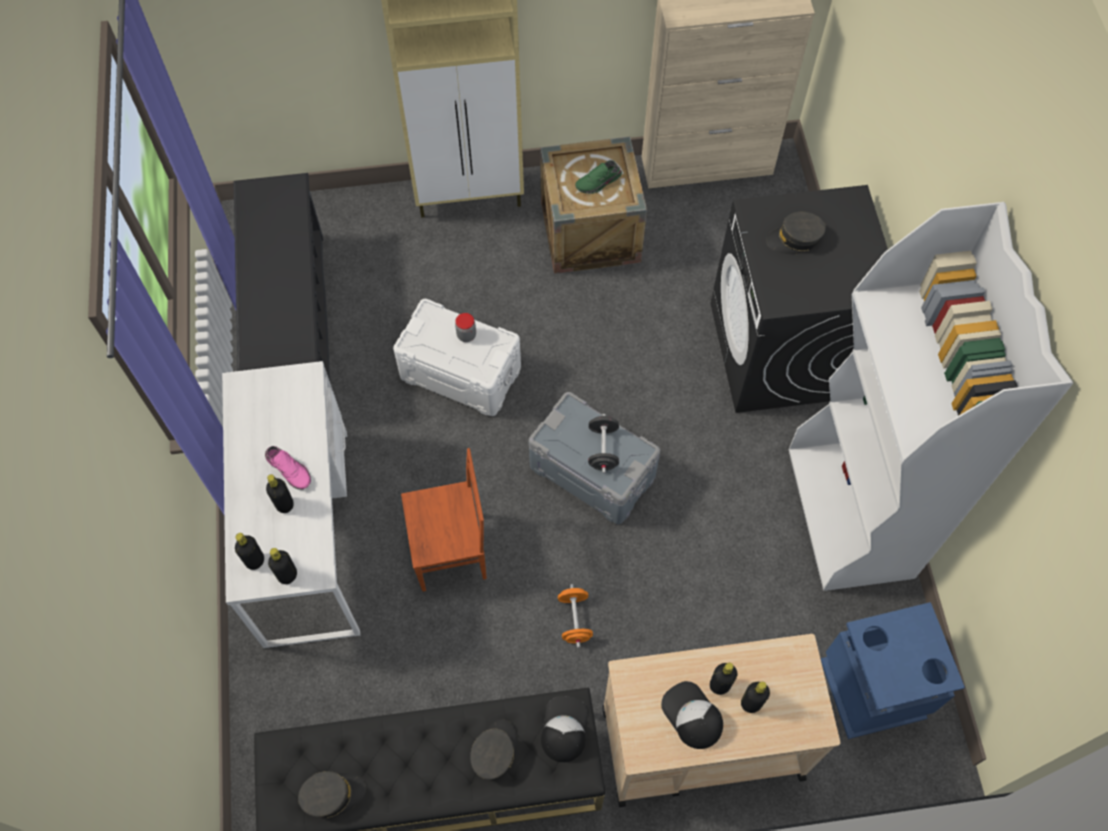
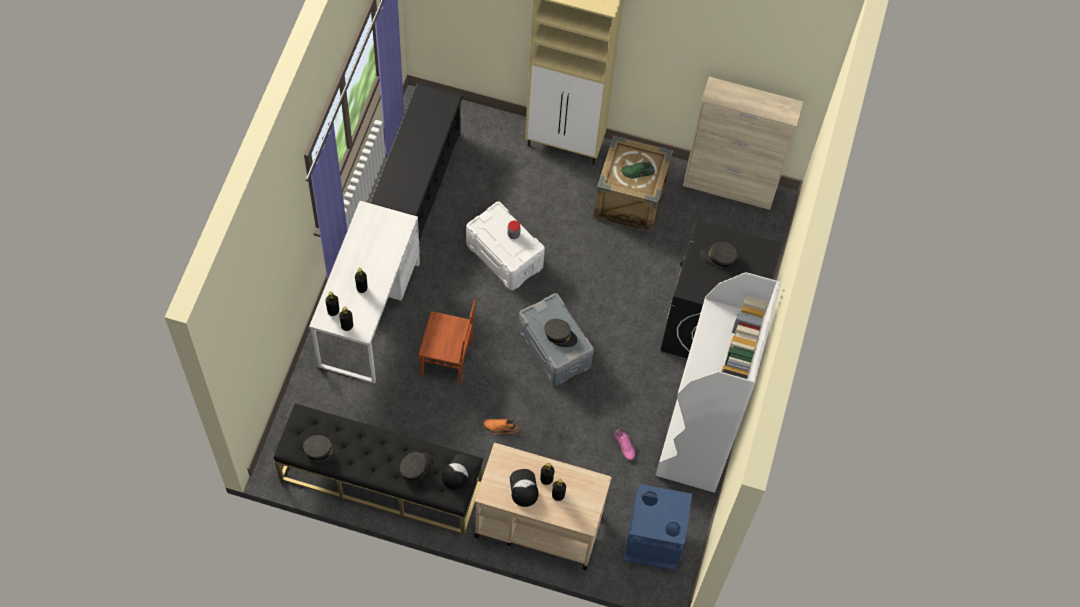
camera: 20 degrees right, 0 degrees up
pink shoe [265,446,311,490] -> pink shoe moved to [615,429,635,460]
orange dumbbell [558,584,593,648] -> orange shoe [484,419,519,434]
black dumbbell [588,414,619,473] -> grey cap [544,319,578,347]

